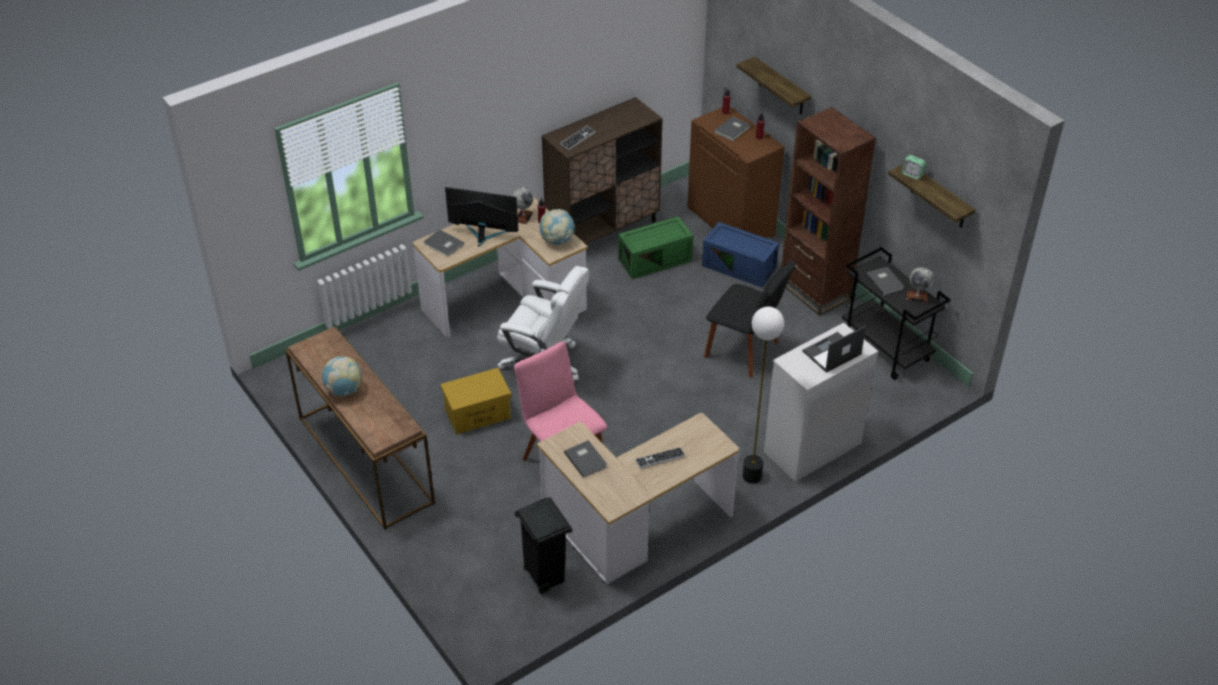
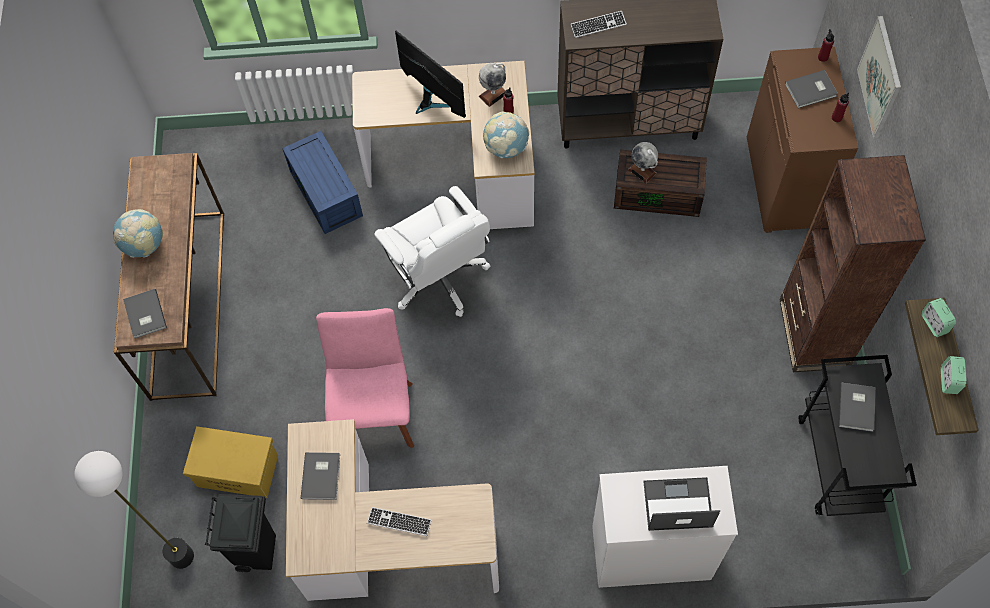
camera: 35 degrees right, 20 degrees up
grey book [423,229,464,257] -> grey book moved to [123,289,167,338]
yellow storage box [441,368,511,434] -> yellow storage box moved to [183,426,278,498]
green storage box [618,216,693,279] -> brown storage box [614,150,707,217]
blue storage box [702,222,779,287] -> blue storage box moved to [282,131,363,234]
black chair [704,260,796,378] -> none
shelf [737,57,811,115] -> picture [857,16,901,139]
floor lamp [742,307,784,484] -> floor lamp moved to [74,451,194,569]
globe [907,267,934,303] -> globe moved to [628,142,658,183]
none -> alarm clock [941,356,967,394]

